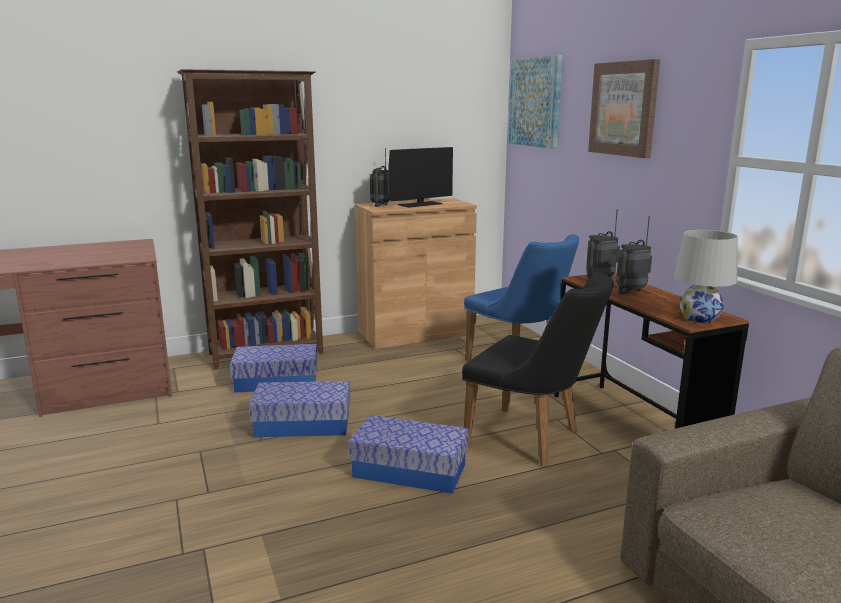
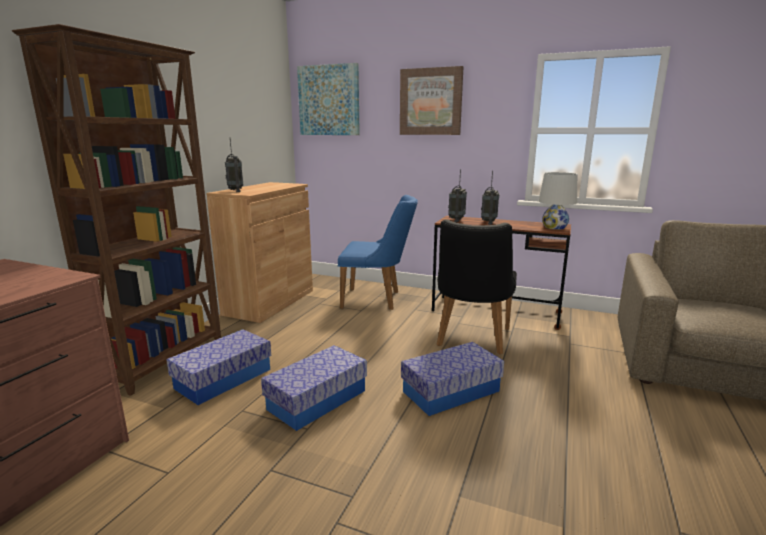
camera: 45 degrees left, 0 degrees up
monitor [388,147,453,208] -> none
black chair [462,272,614,467] -> black chair turned 120 degrees clockwise [437,219,517,354]

